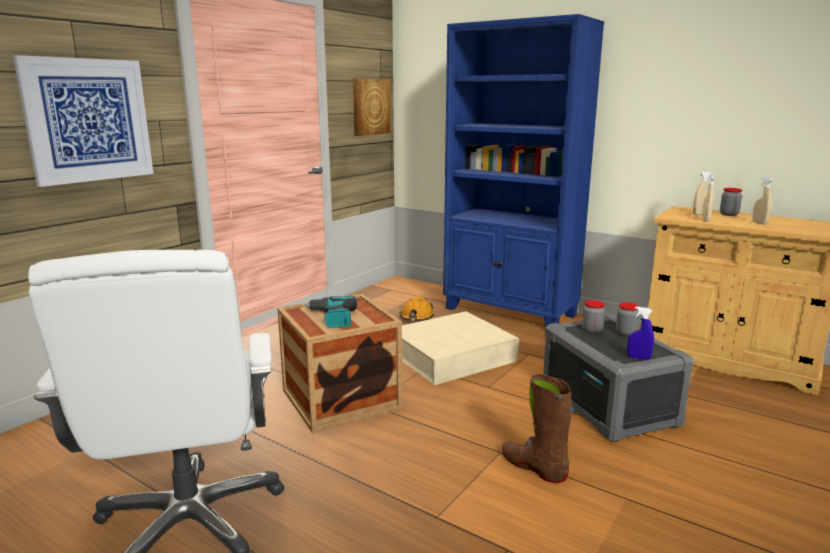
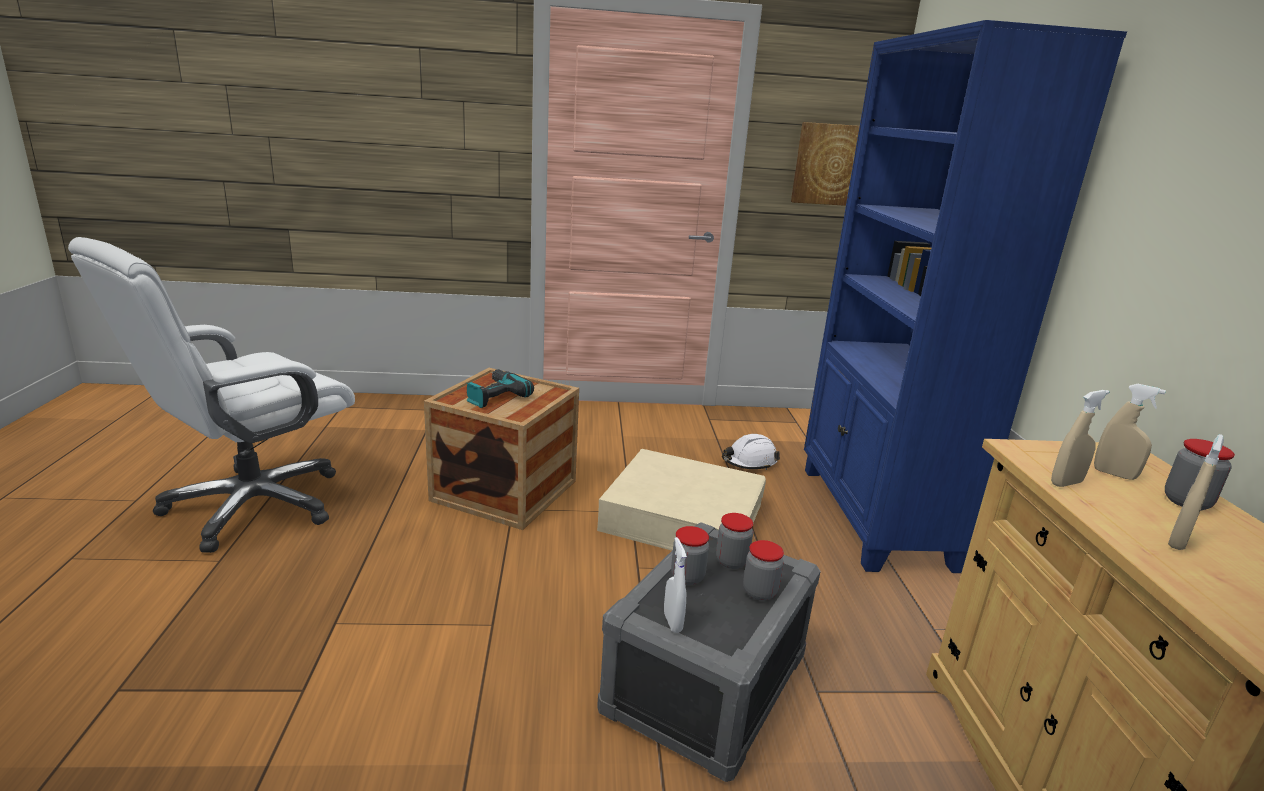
camera: 50 degrees right, 5 degrees up
picture [13,55,153,187] -> none
orange hard hat [400,296,434,321] -> white hard hat [722,434,780,470]
brown boot [502,374,574,483] -> none
blue spray bottle [627,306,654,360] -> white spray bottle [664,537,687,633]
none -> jar [671,526,709,585]

